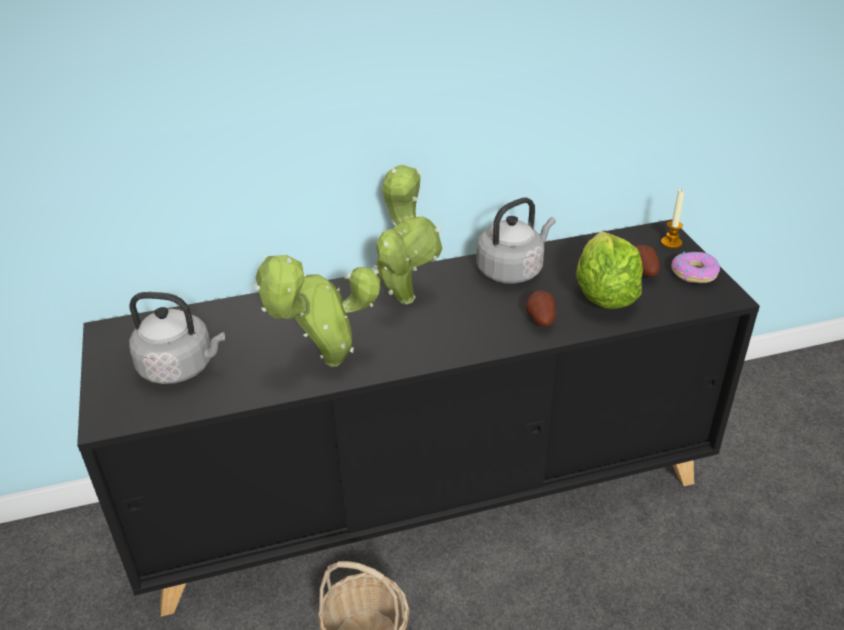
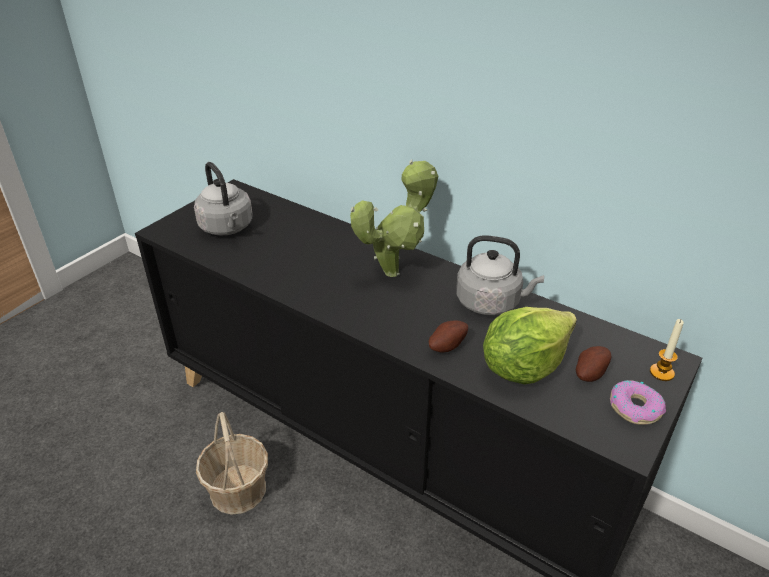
camera: 50 degrees right, 0 degrees up
potted plant [254,255,380,367] -> none

